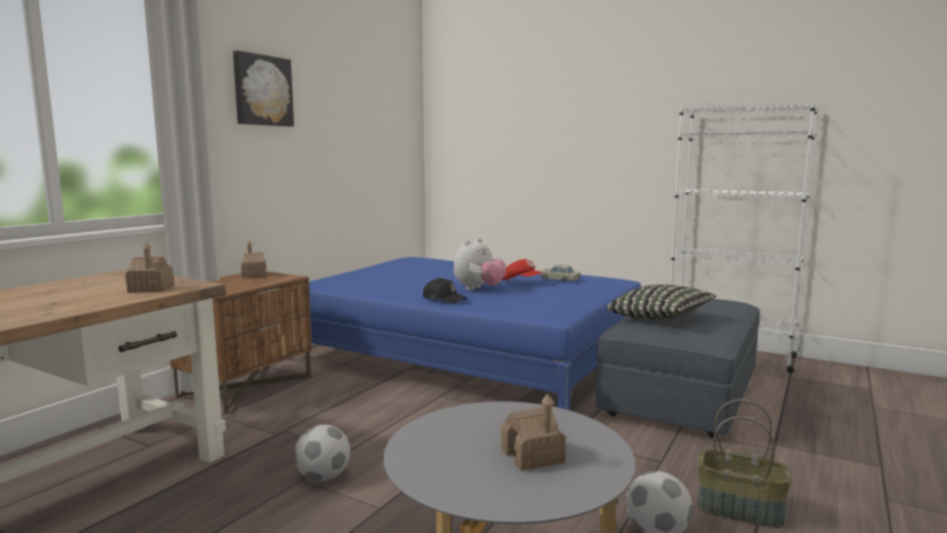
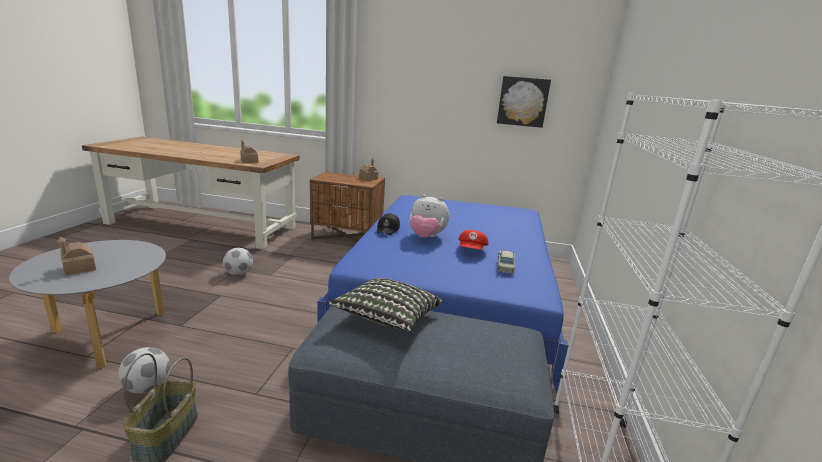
camera: 70 degrees right, 10 degrees up
picture [233,50,294,127] -> picture moved to [497,76,551,128]

